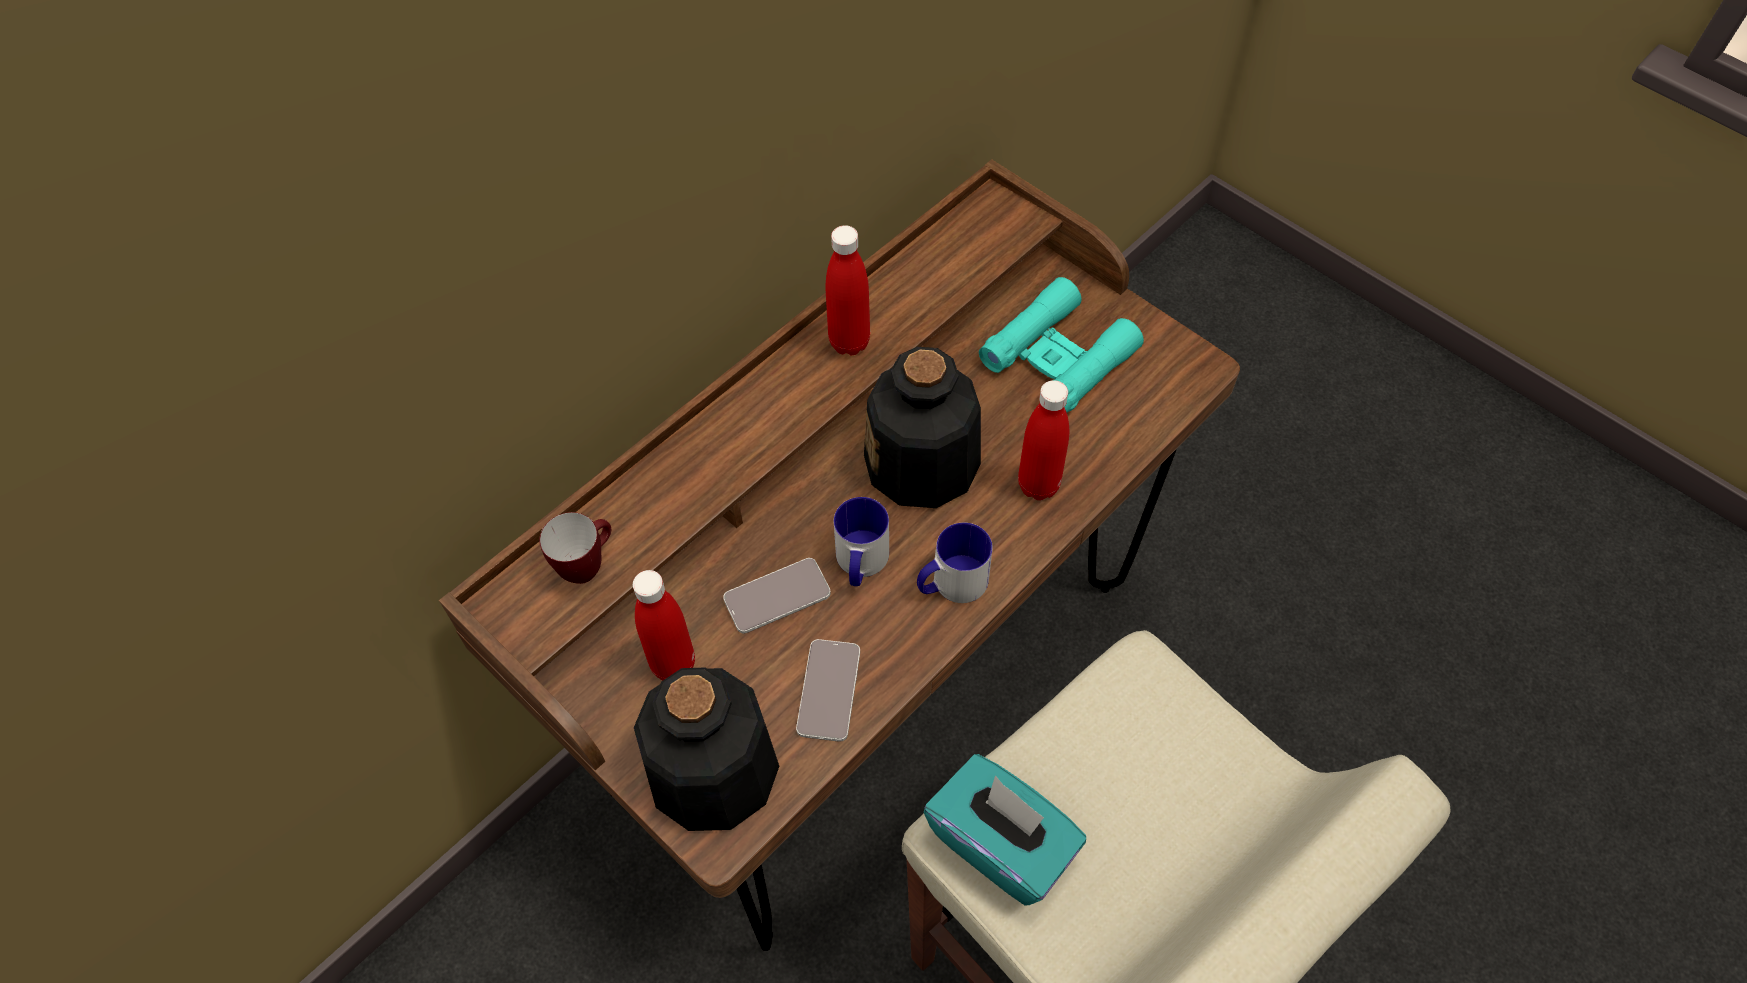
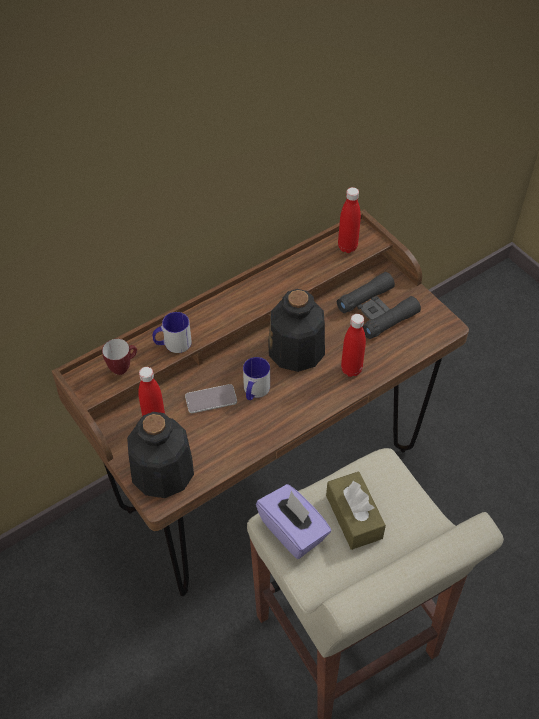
camera: 10 degrees right, 5 degrees down
phone [796,639,860,742] -> none
red bottle [825,225,870,355] -> red bottle moved to [338,187,361,253]
mug [917,522,993,603] -> mug moved to [153,312,192,353]
turquoise tissue box [924,754,1086,906] -> purple tissue box [256,484,331,559]
turquoise binoculars [979,277,1144,413] -> black binoculars [337,272,421,339]
none -> brown tissue box [326,472,386,550]

